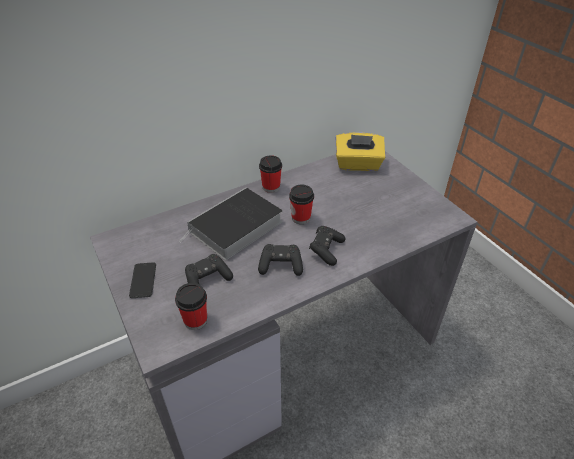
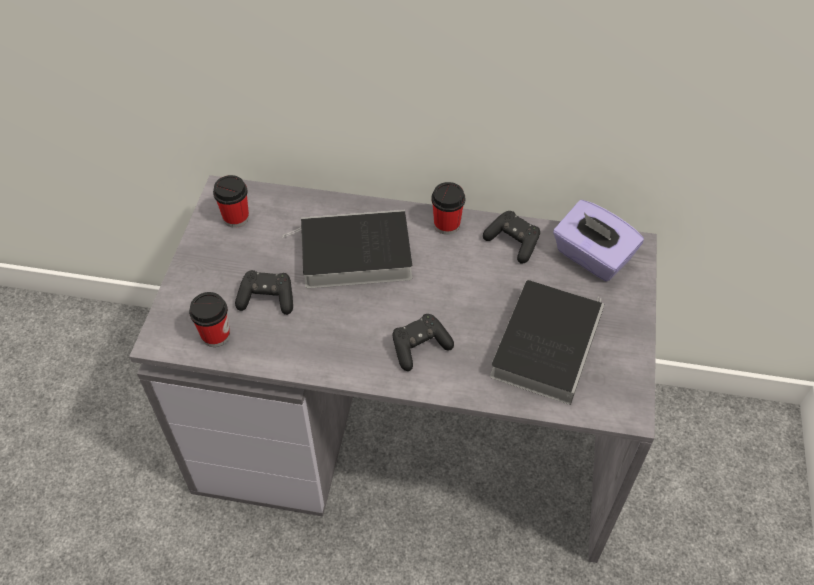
camera: 40 degrees right, 10 degrees up
phone [129,262,156,298] -> none
black game controller [258,244,303,276] -> black game controller moved to [483,211,540,264]
cup [289,185,314,224] -> cup moved to [213,175,249,228]
yellow tissue box [336,132,385,171] -> purple tissue box [553,200,644,281]
none -> book [490,280,604,405]

